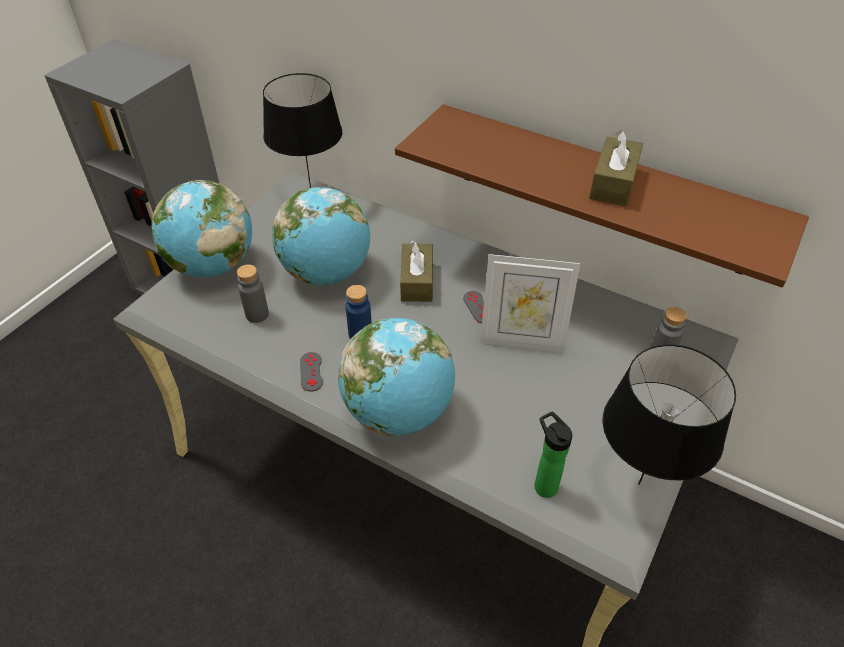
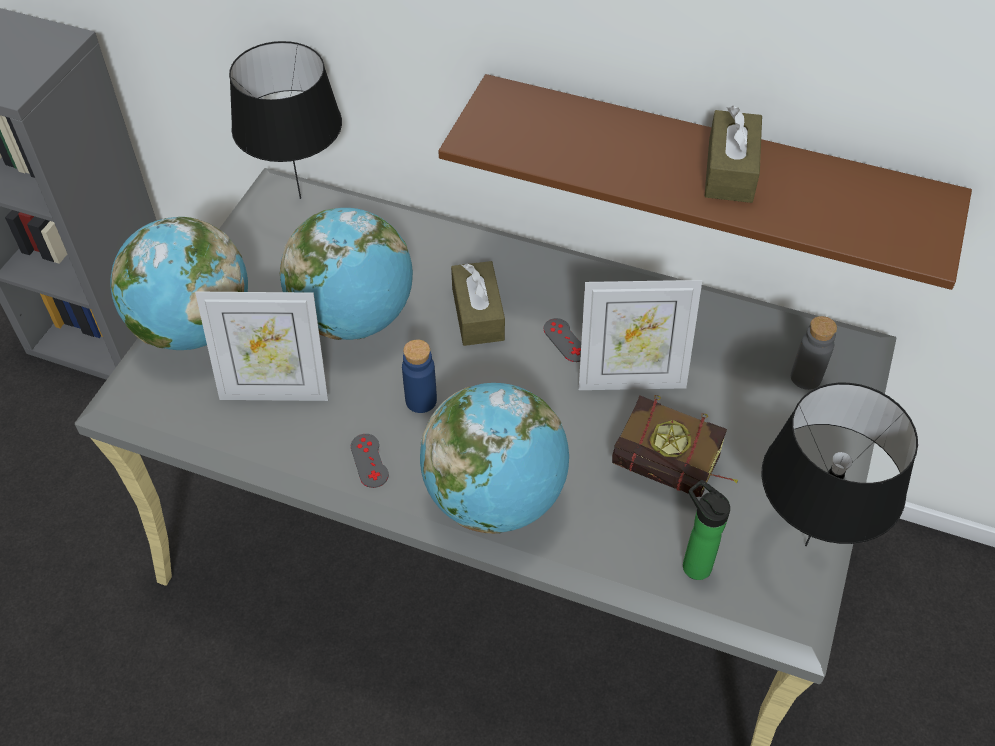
camera: 10 degrees left, 5 degrees up
grey bottle [237,264,269,323] -> picture frame [195,292,328,401]
none -> book [612,395,738,497]

